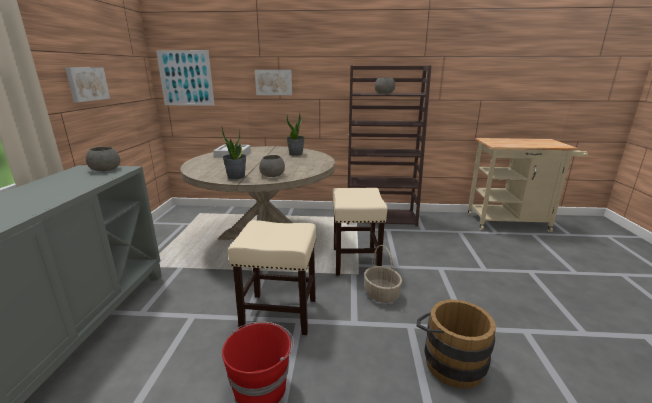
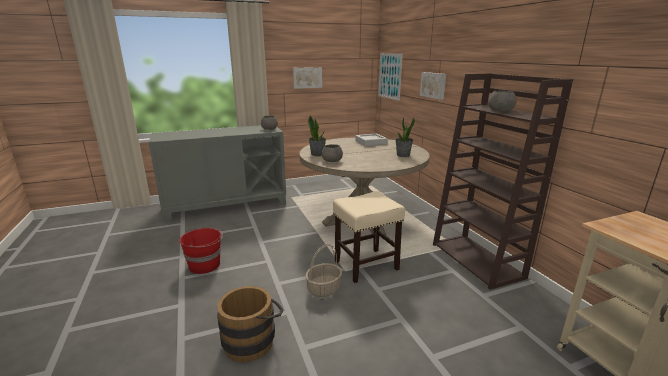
camera: 65 degrees right, 0 degrees up
beige stool [228,220,316,335] -> none

